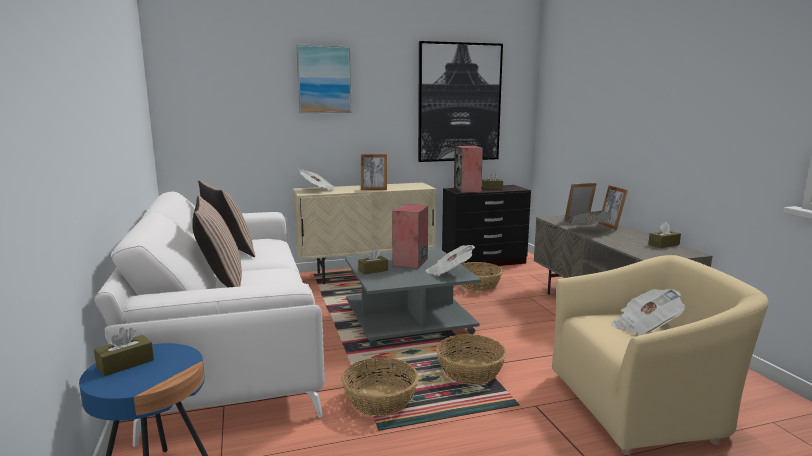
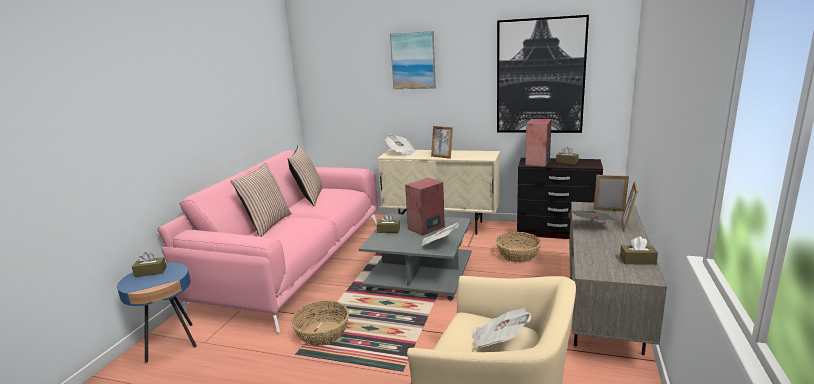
camera: 35 degrees right, 5 degrees up
white sofa [94,192,325,447] -> pink sofa [157,150,378,333]
basket [436,334,507,385] -> none

